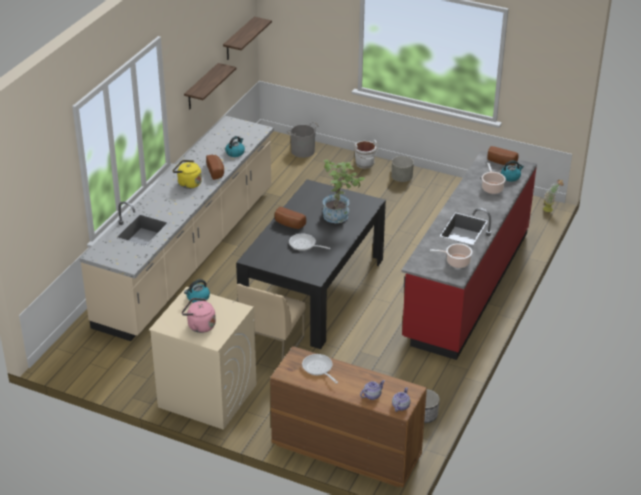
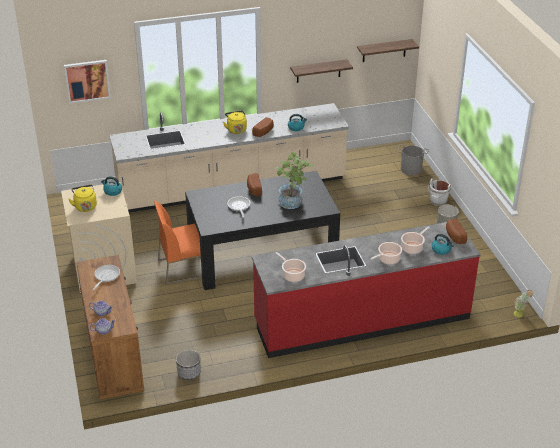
camera: 50 degrees right, 0 degrees up
pink kettle [182,298,216,333] -> yellow kettle [69,185,97,212]
beige chair [237,284,306,362] -> orange chair [154,201,202,285]
none -> picture [64,60,111,104]
none -> cooking pot [370,242,402,264]

